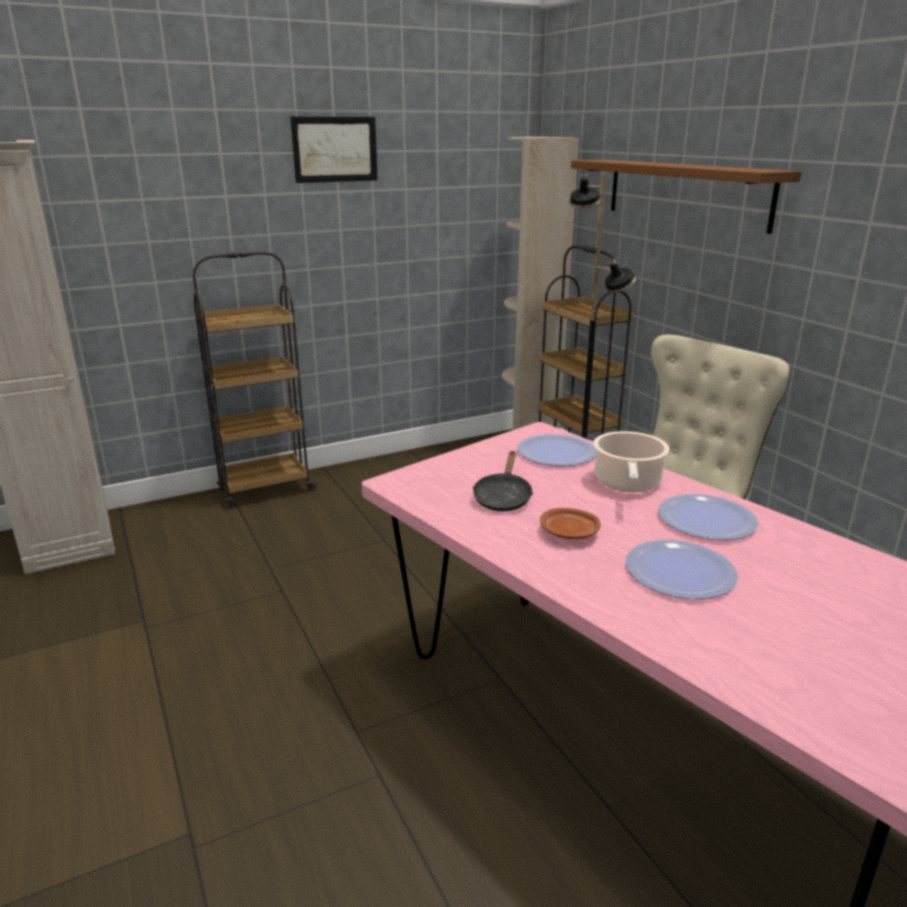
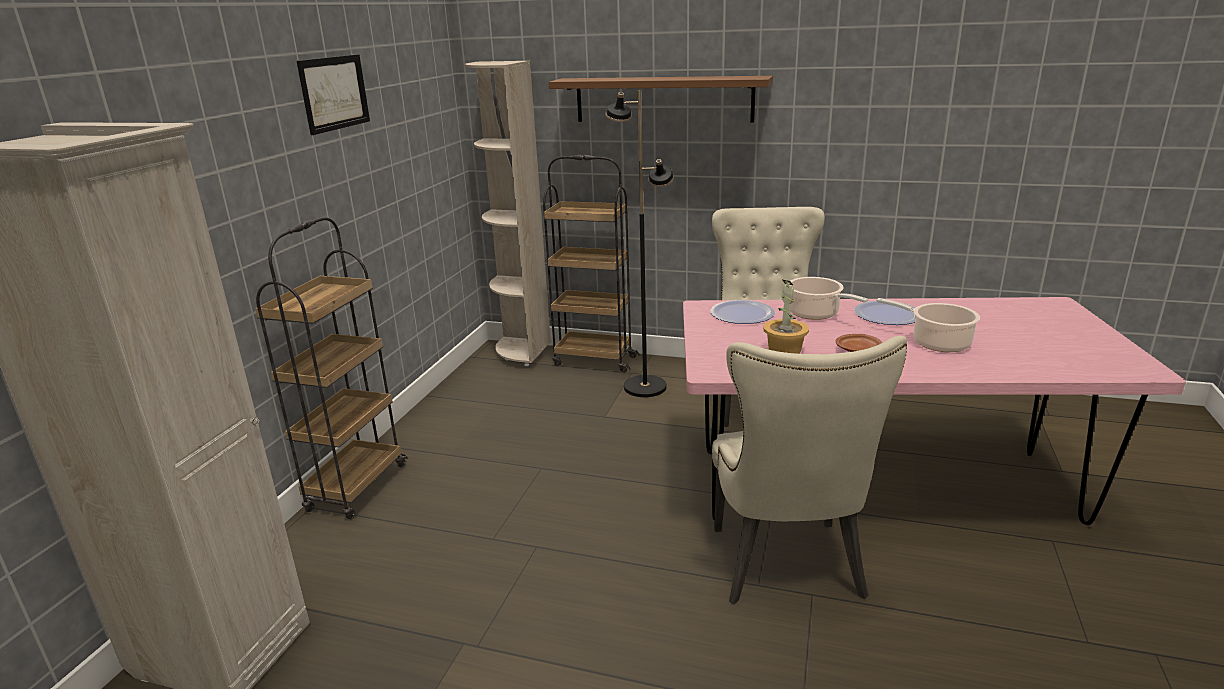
camera: 45 degrees left, 0 degrees up
black frying pan [472,451,533,511] -> potted plant [763,280,809,354]
plate [625,540,738,599] -> cooking pot [876,298,980,352]
none -> beige chair [712,336,907,604]

